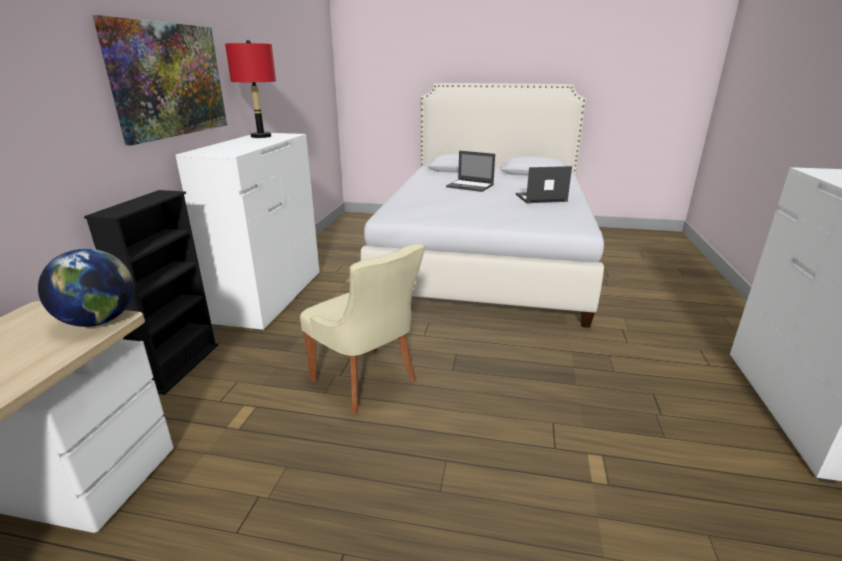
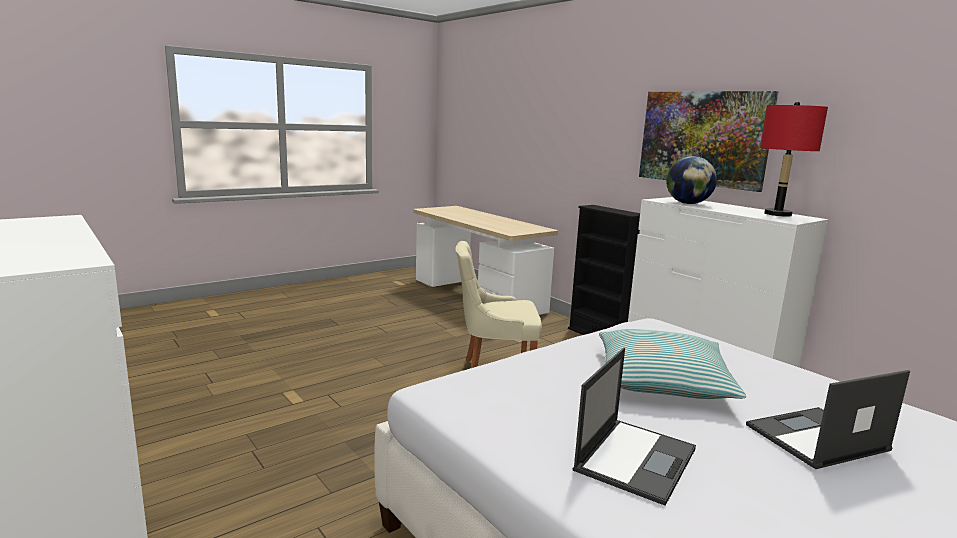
camera: 130 degrees right, 10 degrees down
globe [38,248,134,327] -> globe moved to [666,156,717,204]
none -> pillow [599,329,746,399]

